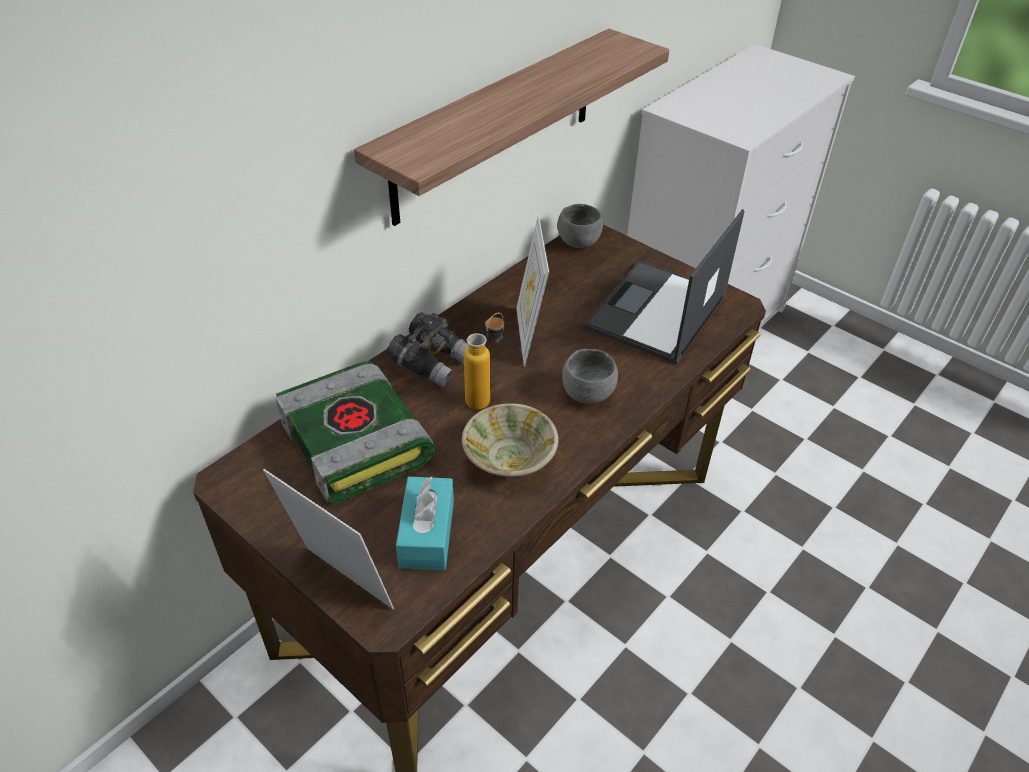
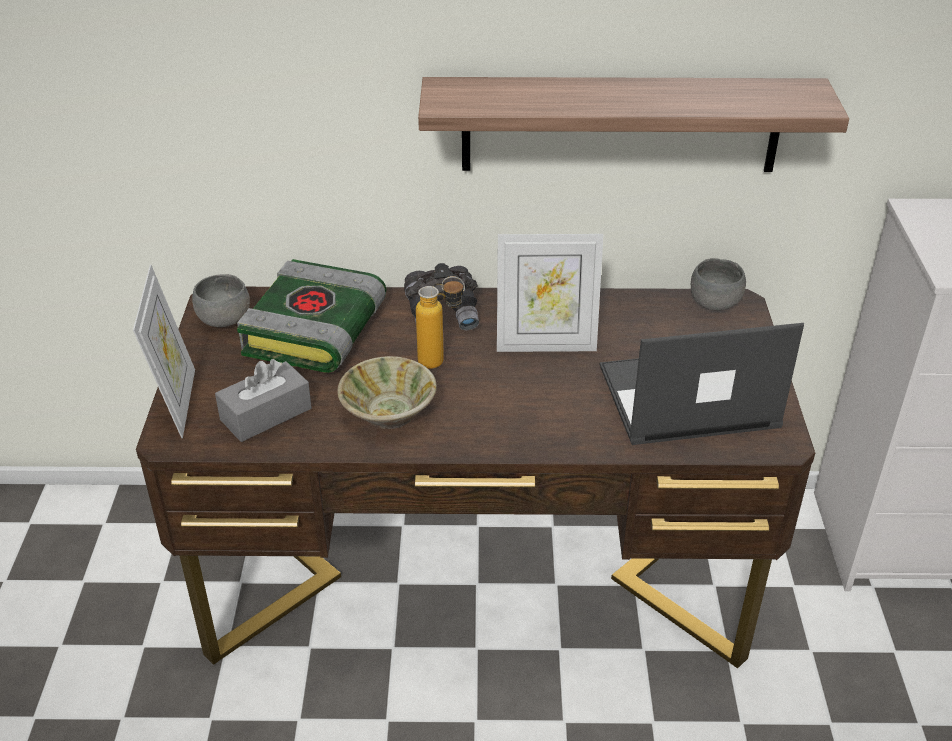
camera: 50 degrees right, 5 degrees down
turquoise tissue box [396,477,454,570] -> grey tissue box [215,359,312,442]
picture frame [516,216,549,367] -> picture frame turned 135 degrees counterclockwise [497,234,603,352]
grey bowl [562,349,618,404] -> grey bowl moved to [192,274,250,327]

